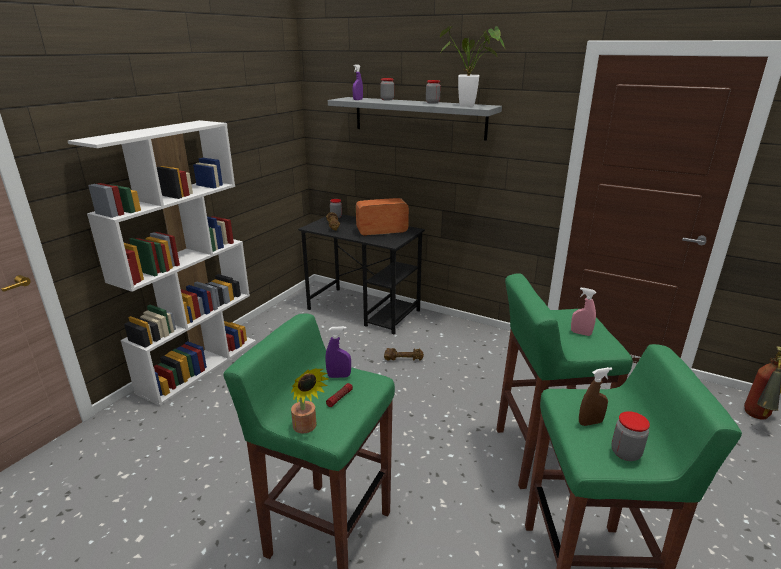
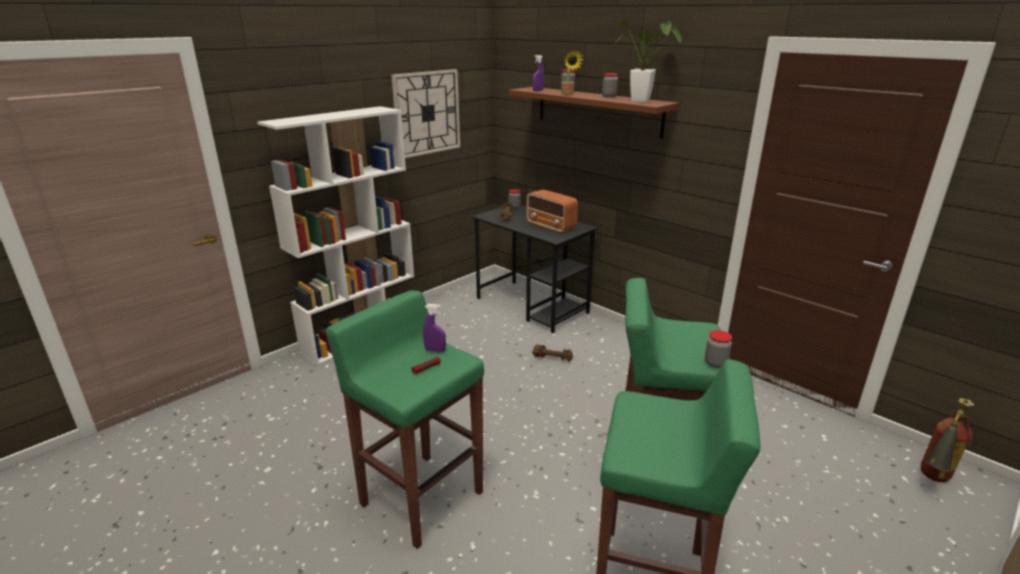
camera: 15 degrees right, 0 degrees up
potted plant [291,368,328,433] -> potted plant moved to [561,50,583,95]
grey shelf [328,97,502,141] -> brown shelf [509,87,679,139]
radio [356,198,409,236] -> radio turned 135 degrees counterclockwise [526,190,578,234]
pink spray bottle [571,287,596,336] -> none
brown spray bottle [579,367,612,426] -> none
jar [611,411,650,461] -> jar moved to [705,330,732,368]
none -> wall clock [391,69,460,158]

